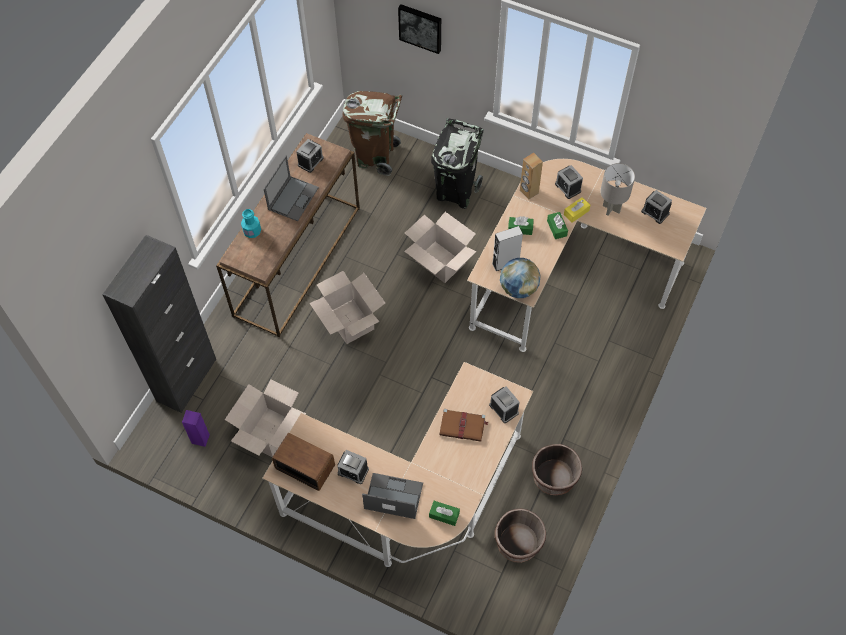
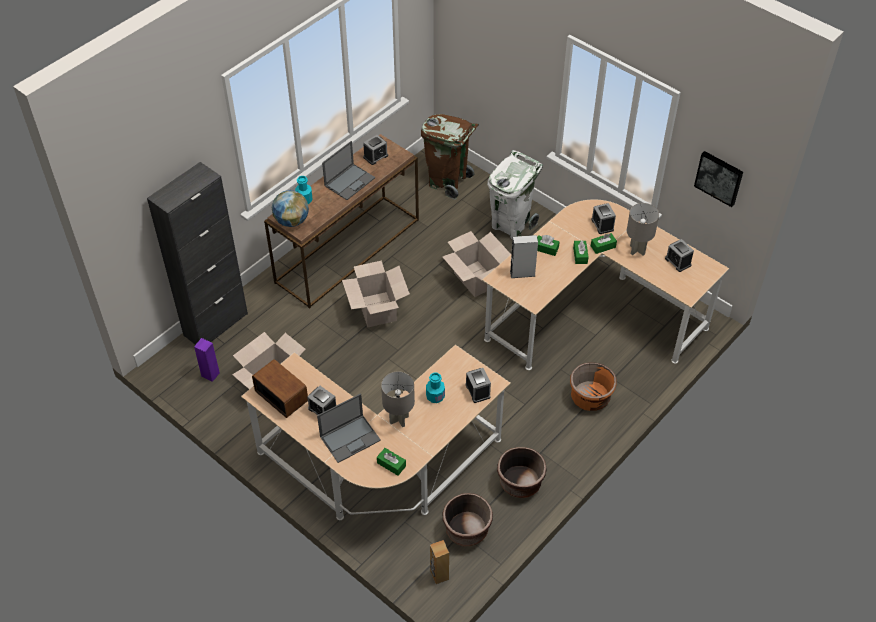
camera: 15 degrees right, 10 degrees down
laptop [362,473,423,519] -> laptop turned 120 degrees clockwise [317,393,381,463]
picture [398,4,441,54] -> picture moved to [694,151,743,207]
black trash can [431,118,484,209] -> white trash can [487,150,543,239]
brown book [439,409,488,442] -> turquoise bottle [426,372,445,403]
globe [500,258,541,298] -> globe moved to [272,190,309,227]
brown speaker [520,153,543,199] -> brown speaker moved to [430,540,449,584]
yellow tissue box [564,197,591,223] -> green tissue box [591,233,617,254]
none -> grey table lamp [381,372,415,427]
none -> orange planter [570,362,617,411]

